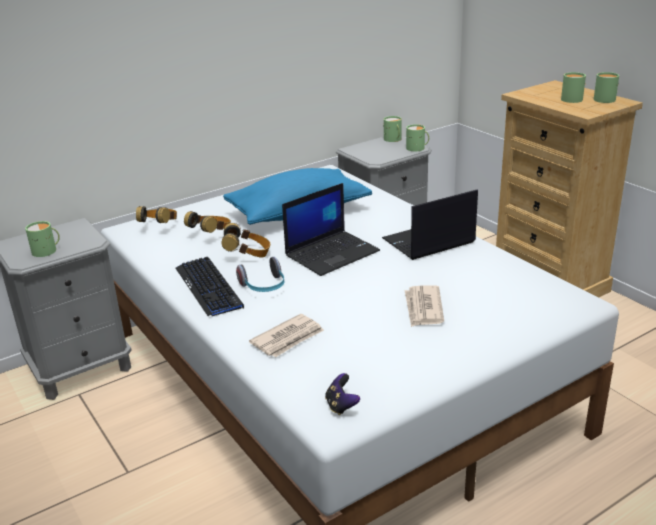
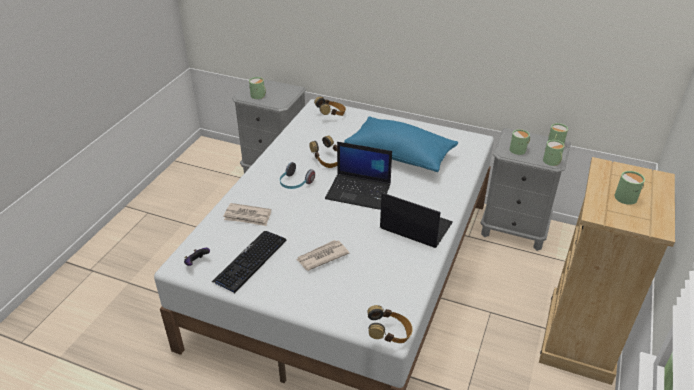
camera: 55 degrees right, 10 degrees up
keyboard [176,257,244,316] -> keyboard moved to [212,231,287,293]
headphones [184,211,231,233] -> headphones moved to [368,305,413,343]
green mug [594,72,619,103] -> green mug moved to [510,129,530,155]

